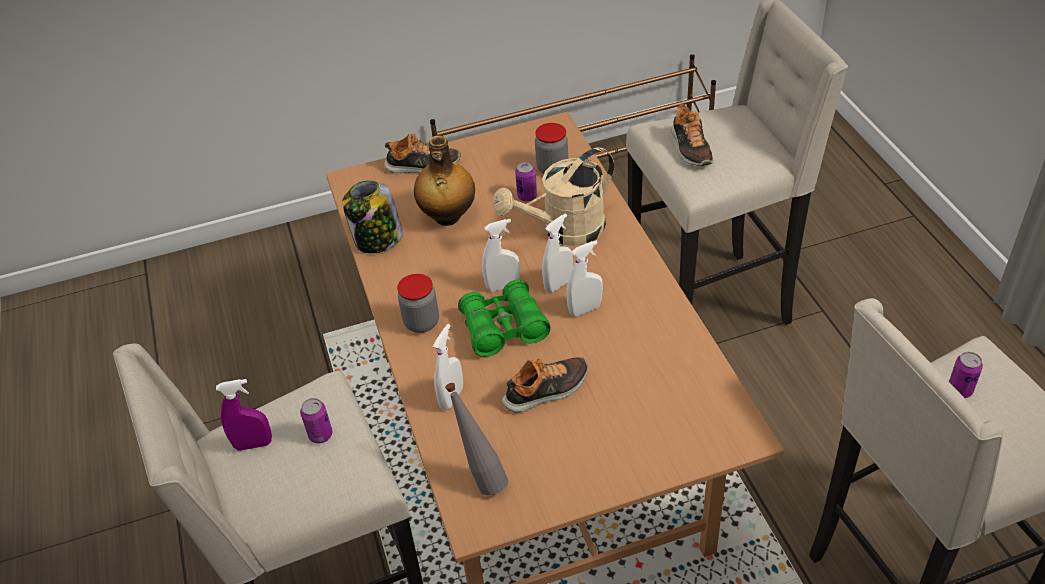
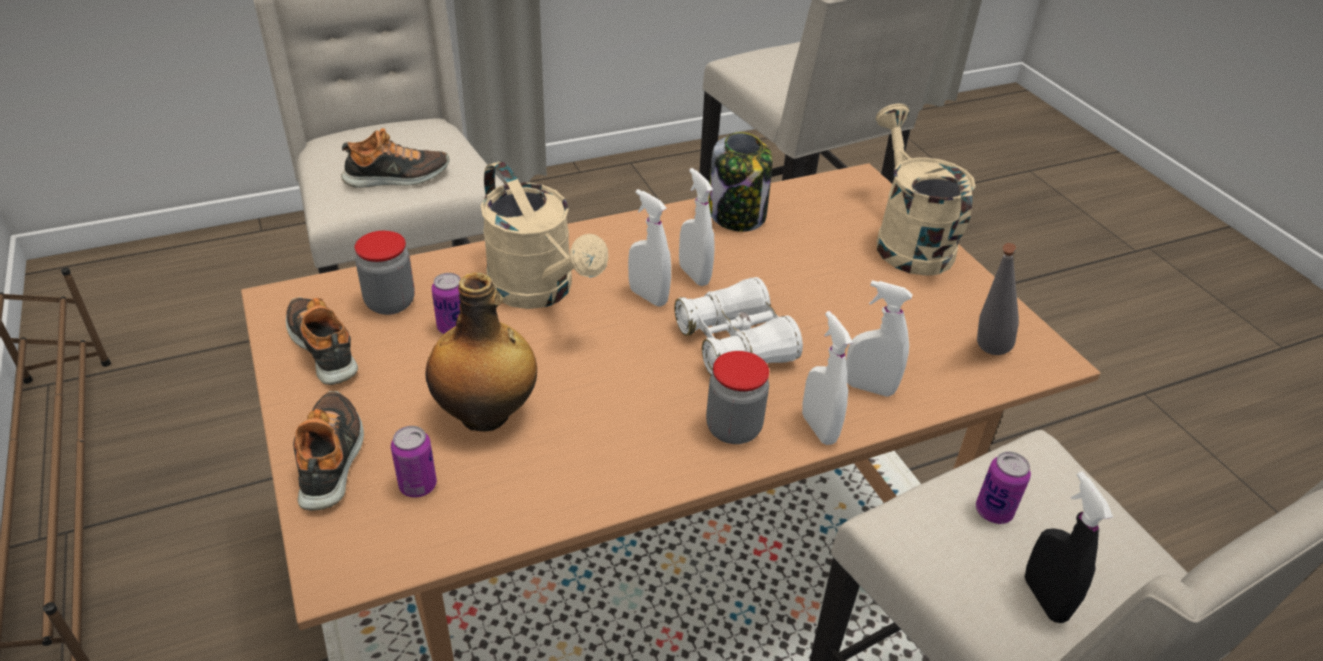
camera: 100 degrees left, 5 degrees down
purple spray bottle [216,379,272,451] -> black spray bottle [1025,471,1113,623]
jar [342,180,403,254] -> jar moved to [709,132,772,232]
green binoculars [458,279,551,357] -> white binoculars [674,277,803,375]
white spray bottle [482,219,520,292] -> white spray bottle moved to [802,311,853,445]
shoe [502,357,588,413] -> shoe moved to [286,297,358,385]
can [949,352,983,398] -> can moved to [391,426,437,498]
none -> beige watering can [876,104,976,276]

